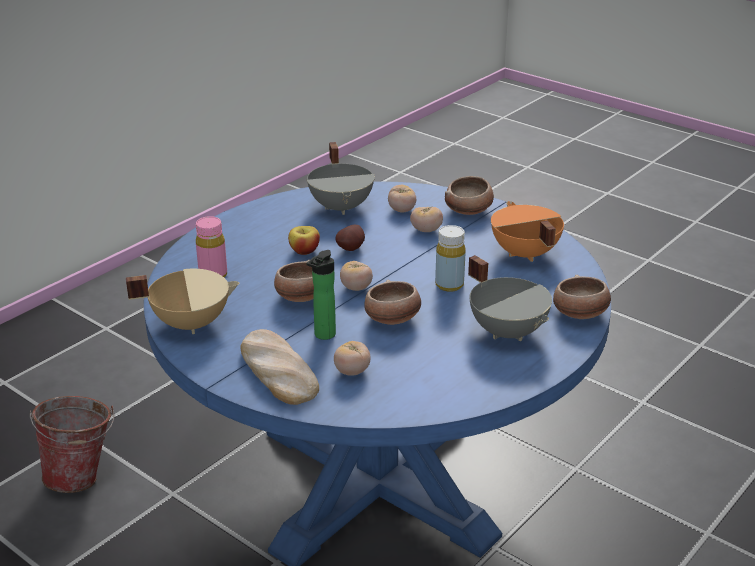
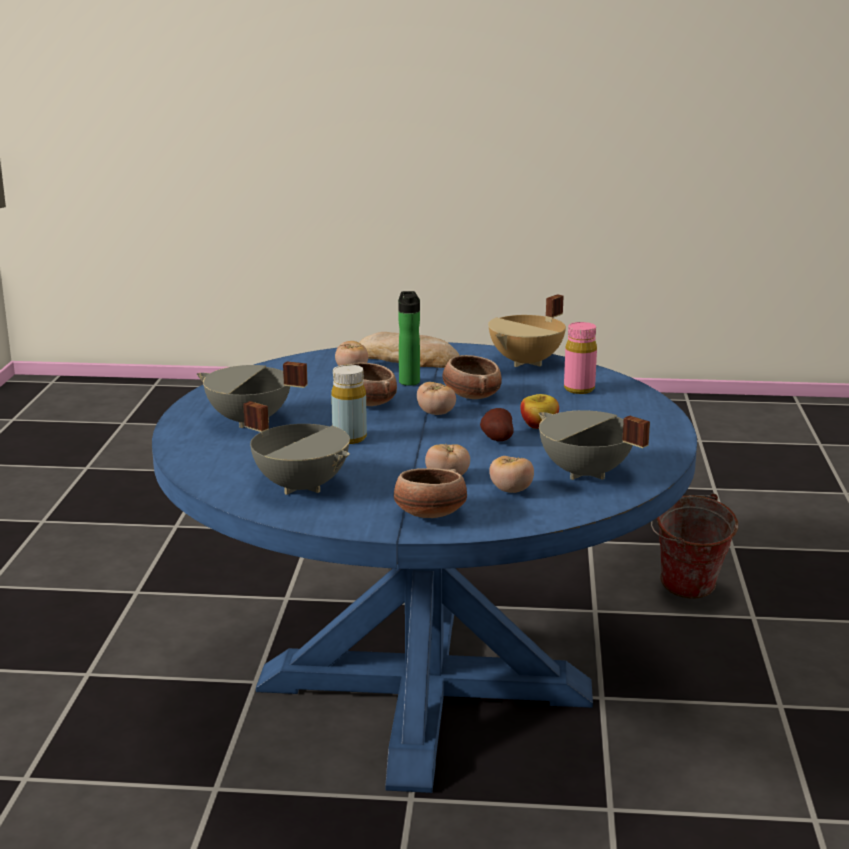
camera: 145 degrees right, 10 degrees down
orange cooking pot [491,201,564,262] -> grey cooking pot [243,401,350,495]
bowl [553,275,611,319] -> none

